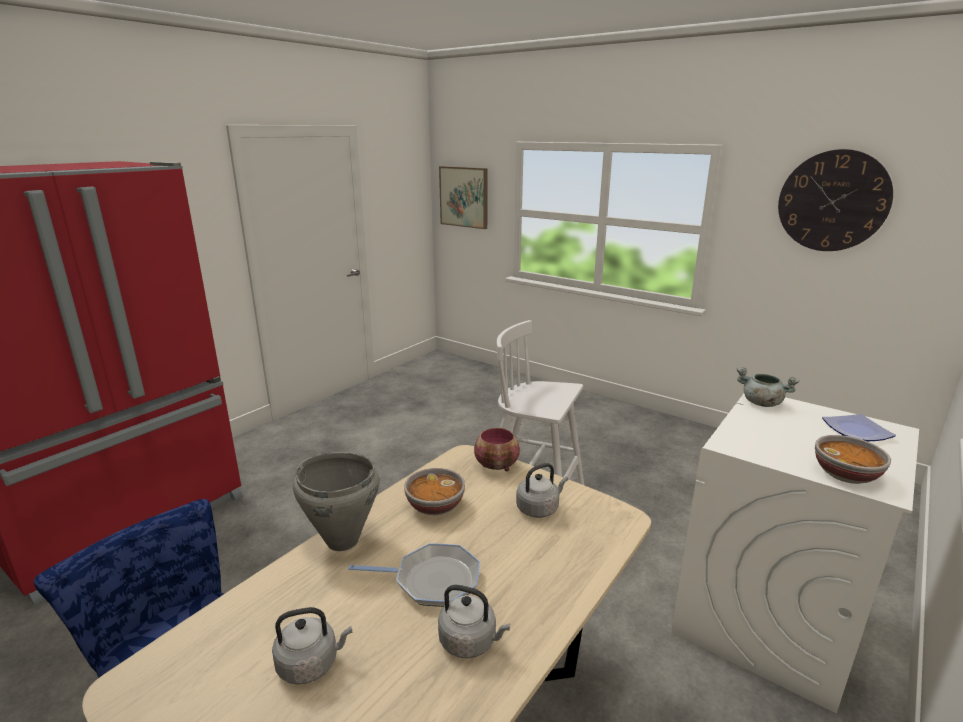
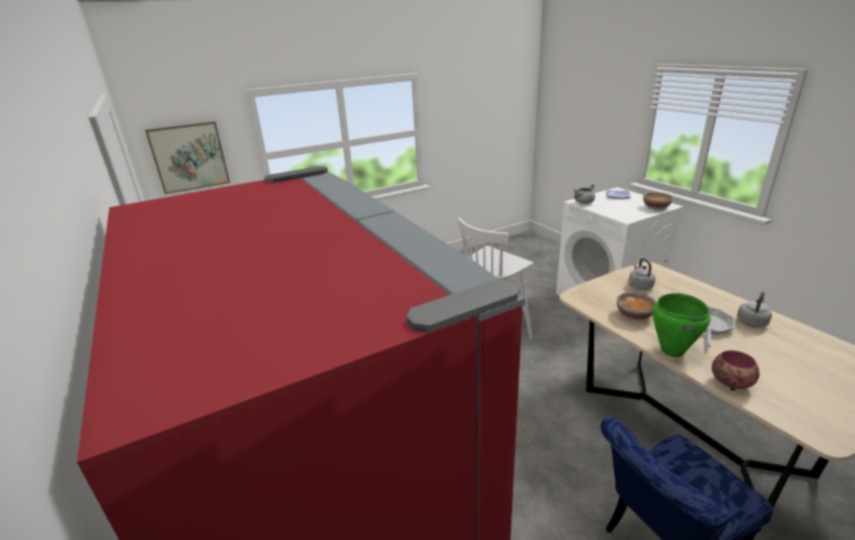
camera: 65 degrees left, 5 degrees up
grey kettle [272,607,352,685] -> none
grey cooking pot [293,452,380,551] -> green cooking pot [652,293,711,357]
bowl [474,428,520,471] -> bowl moved to [712,350,760,391]
wall clock [778,149,893,251] -> none

